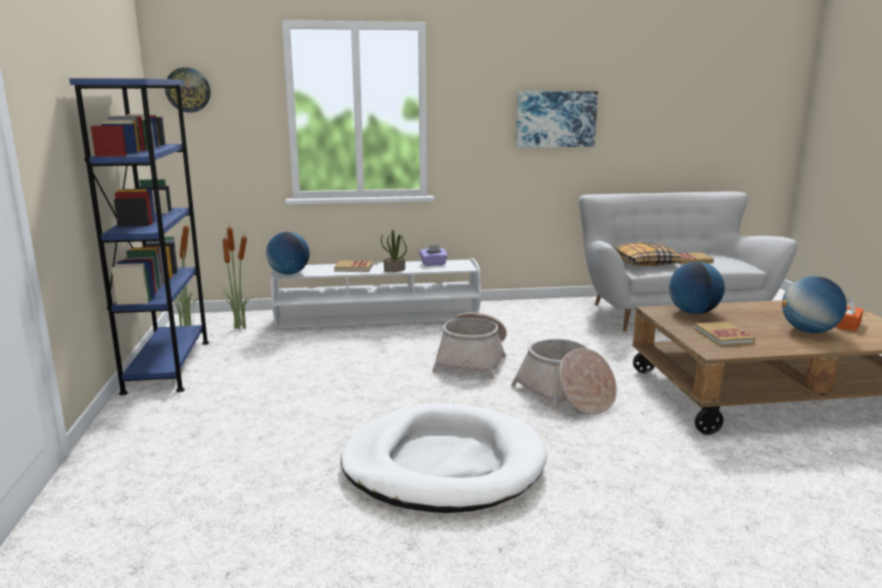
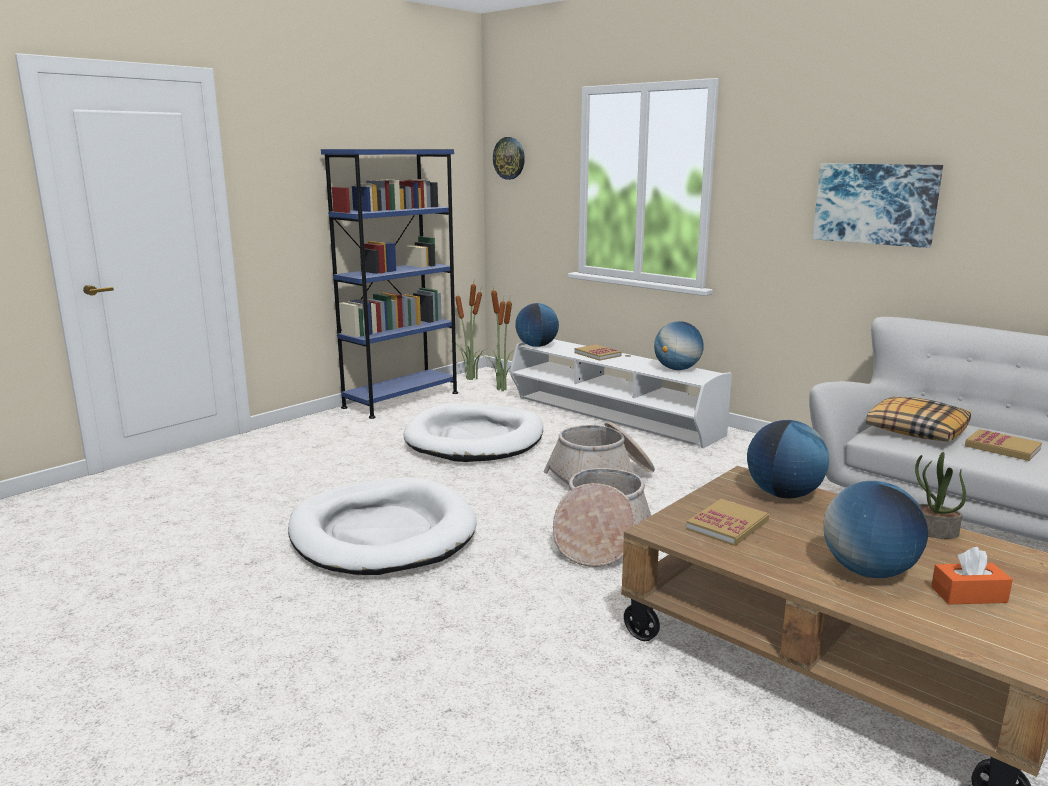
camera: 50 degrees right, 0 degrees up
potted plant [381,230,407,272] -> potted plant moved to [915,452,966,539]
purple tissue box [420,245,448,266] -> globe [654,321,704,370]
none -> white dog bed [403,403,543,462]

